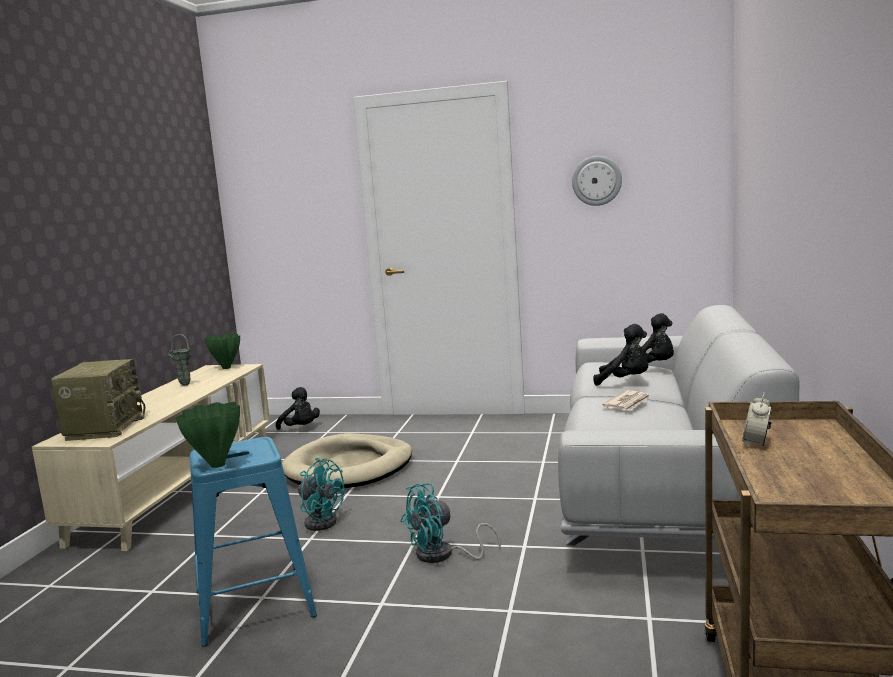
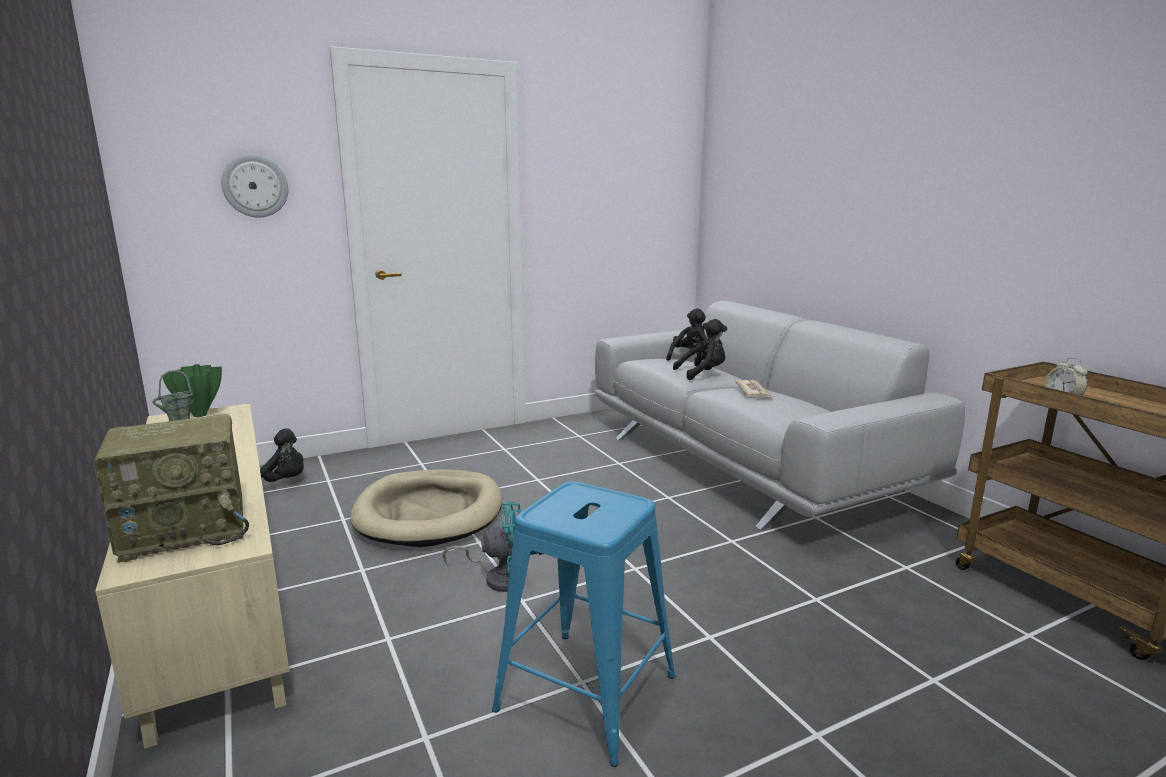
camera: 40 degrees left, 5 degrees up
radio [51,359,145,441] -> radio turned 105 degrees clockwise [93,414,249,563]
green vase [176,402,240,468] -> none
turquoise fan [400,483,501,563] -> none
wall clock [572,156,622,206] -> wall clock moved to [221,154,289,217]
black plush toy [622,313,674,366] -> black plush toy turned 45 degrees counterclockwise [666,308,707,366]

